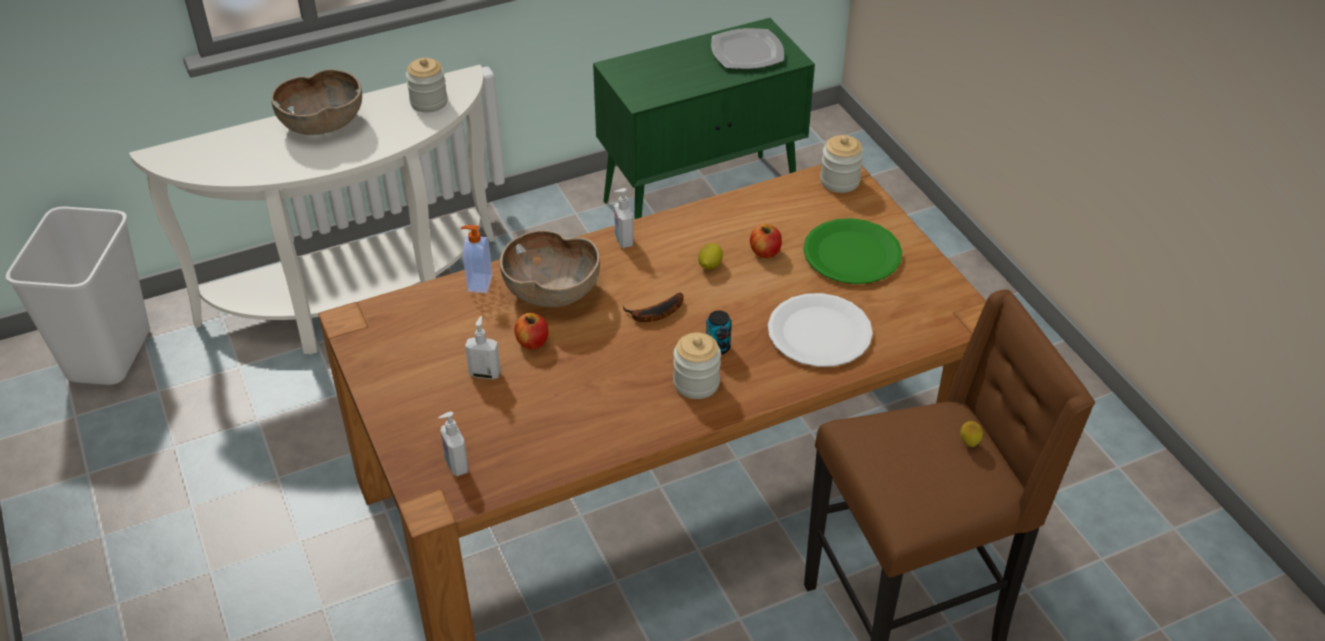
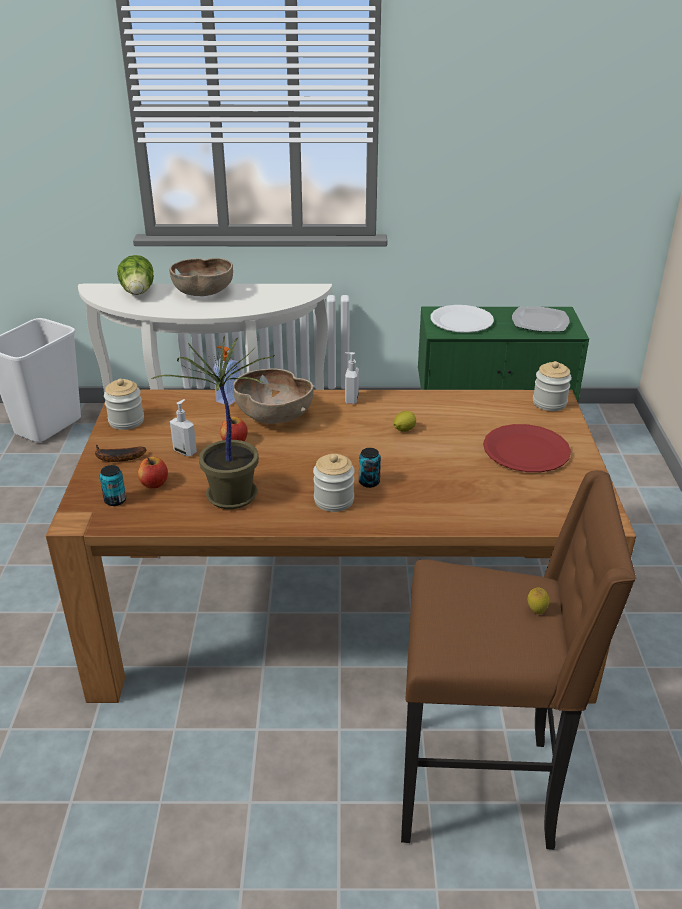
camera: 25 degrees right, 10 degrees down
jar [406,58,448,113] -> jar moved to [104,379,144,430]
soap dispenser [438,411,468,476] -> can [100,465,126,506]
banana [623,293,684,322] -> banana moved to [95,444,146,462]
apple [750,224,782,258] -> apple moved to [138,457,168,489]
white plate [768,293,873,367] -> white plate moved to [431,305,494,333]
green plate [803,218,902,284] -> red plate [483,424,571,472]
none -> lettuce [117,255,154,295]
none -> potted plant [151,336,275,509]

